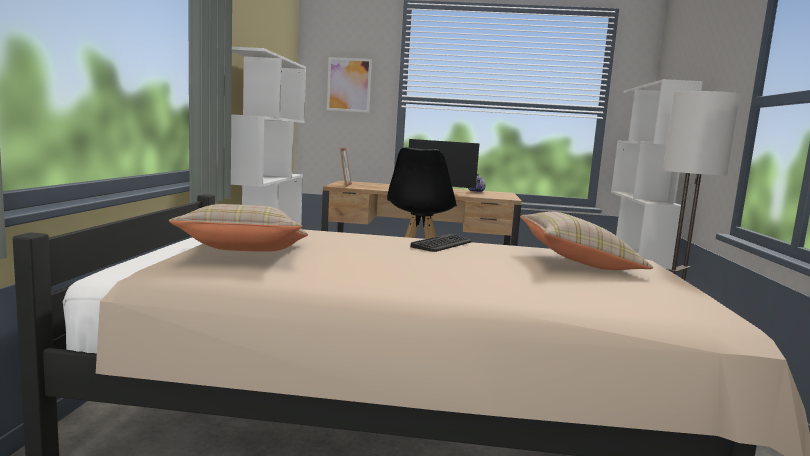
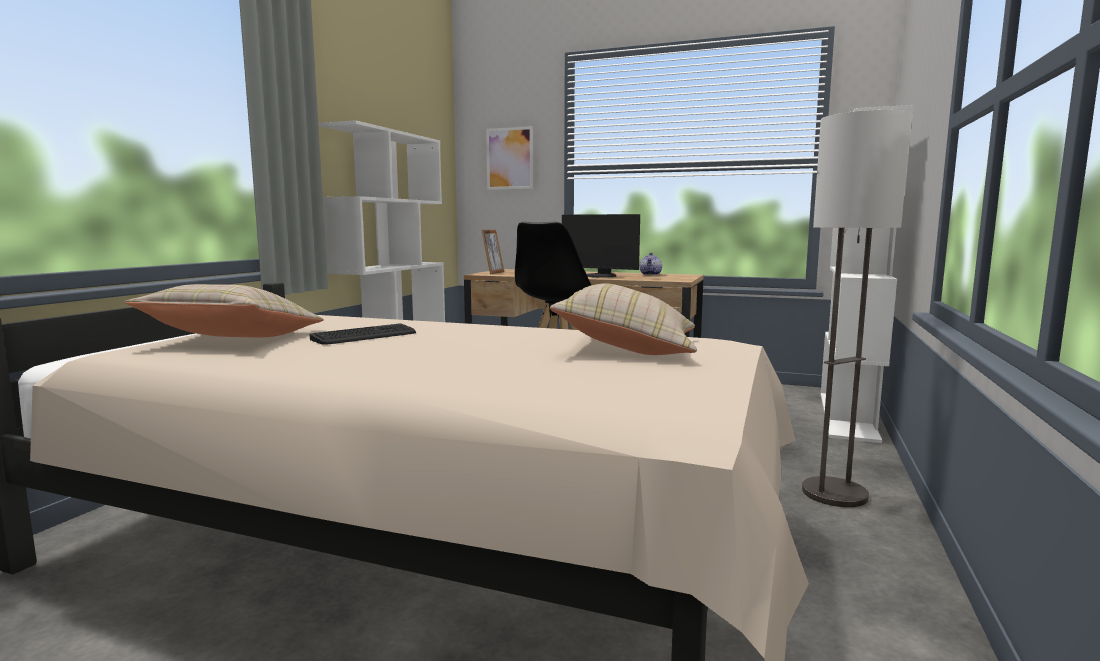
camera: 15 degrees right, 0 degrees up
keyboard [411,234,471,252] -> keyboard moved to [310,324,416,345]

